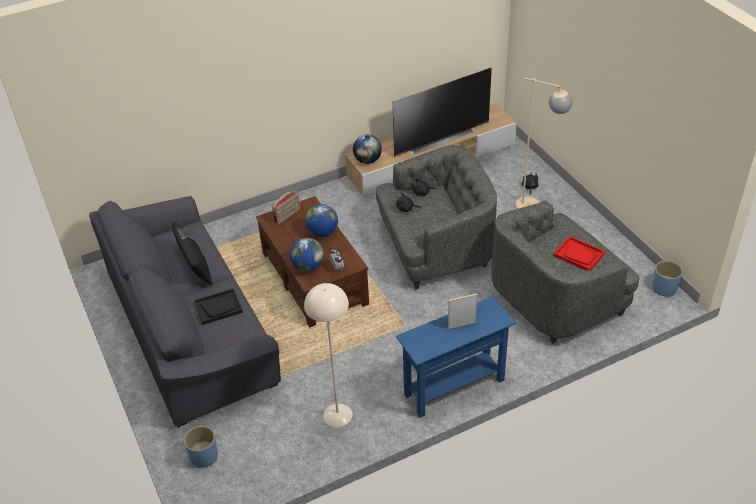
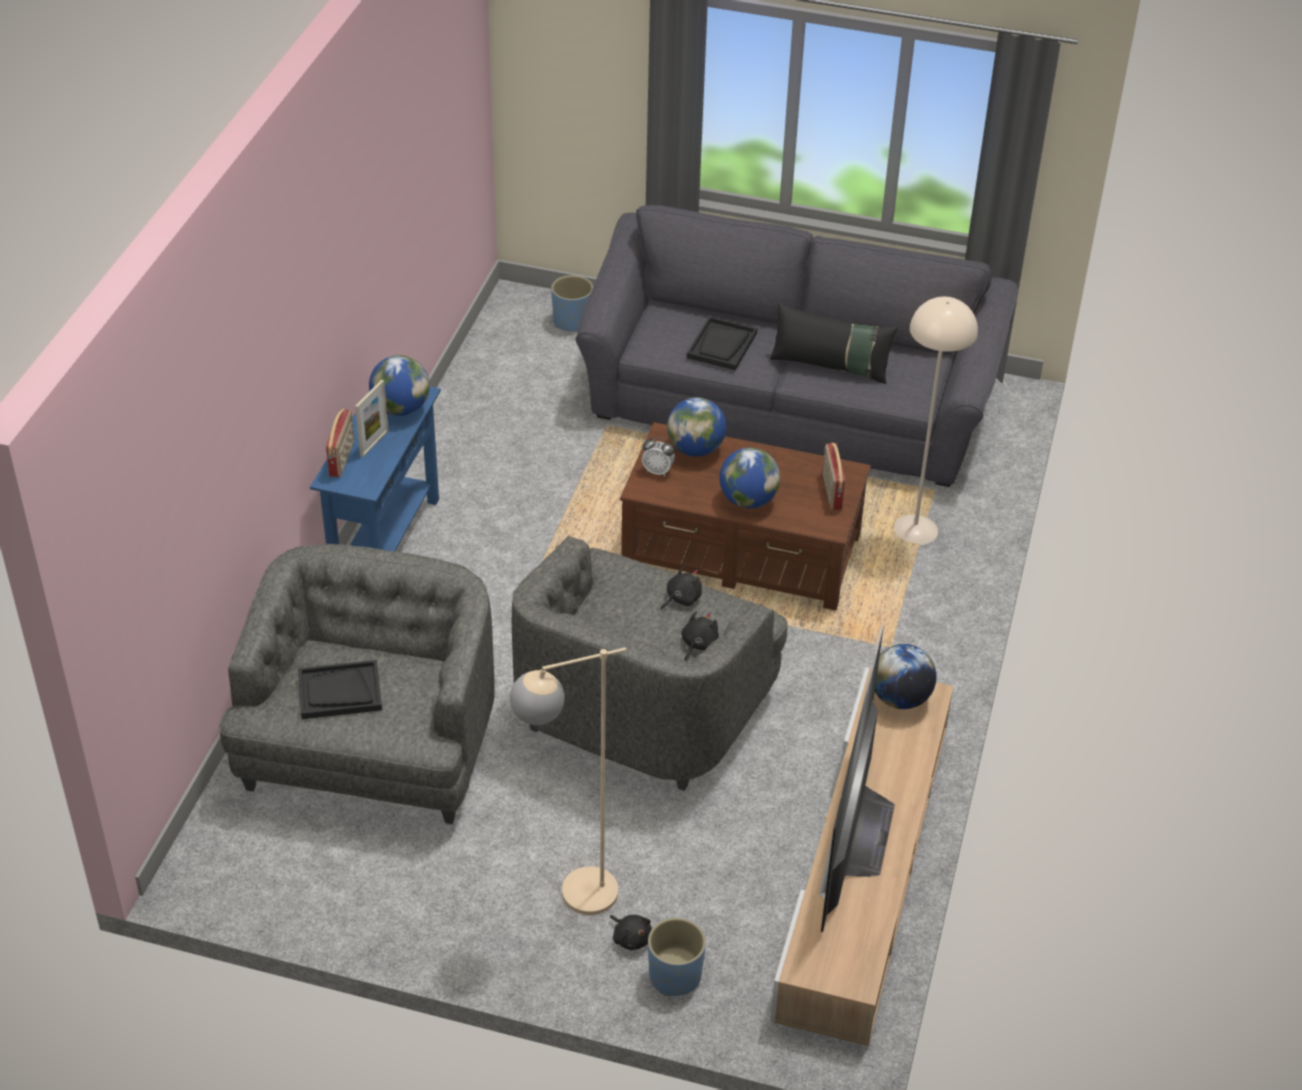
camera: 130 degrees right, 0 degrees up
beige floor lamp [304,283,353,427] -> beige floor lamp moved to [894,297,978,545]
red tray [554,236,605,270] -> black tray [298,660,382,719]
blue planter [652,260,683,297] -> blue planter moved to [648,918,706,996]
none -> radio [326,409,354,477]
none -> globe [369,355,430,416]

